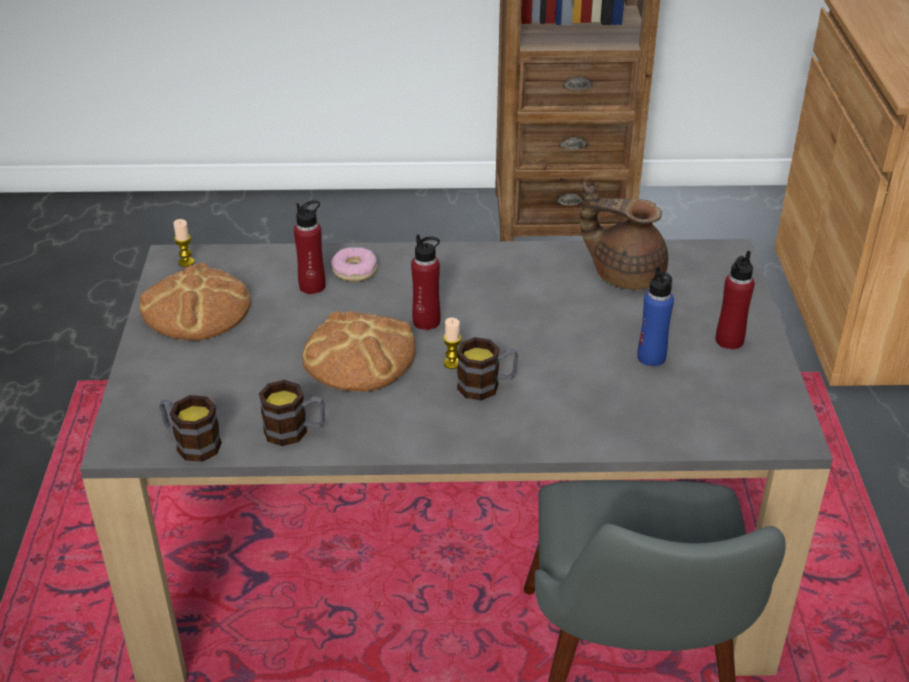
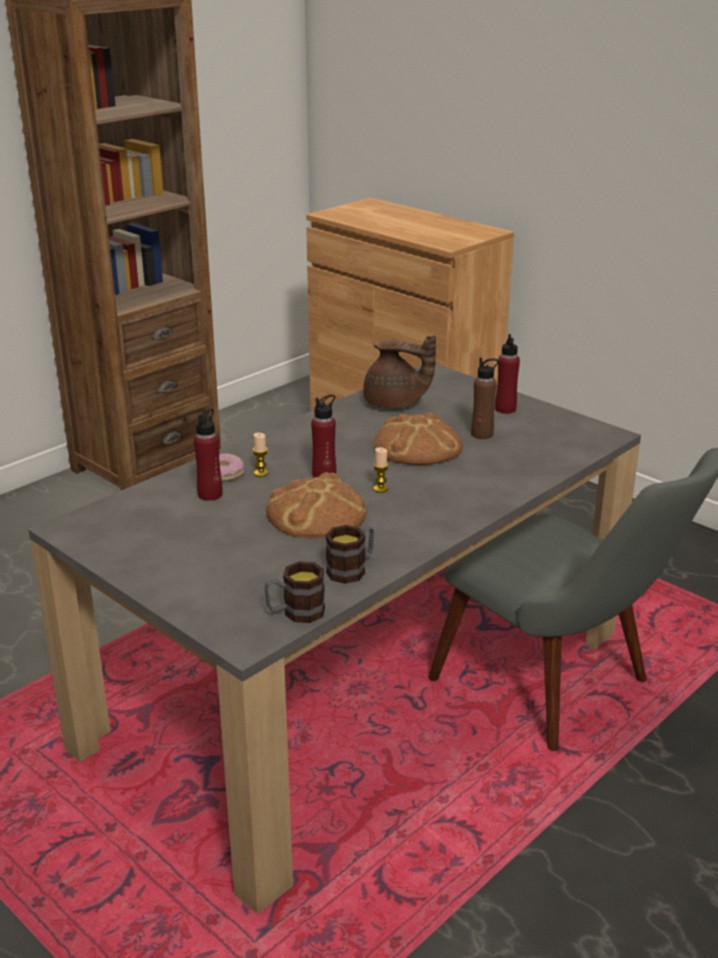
camera: 45 degrees left, 10 degrees down
bread [139,263,251,340] -> bread moved to [374,412,463,465]
candle [173,219,194,267] -> candle moved to [253,433,268,477]
mug [457,337,518,401] -> none
brown teapot [580,181,668,290] -> brown teapot turned 135 degrees counterclockwise [363,335,436,409]
blue bottle [637,266,674,366] -> brown bottle [471,357,499,439]

